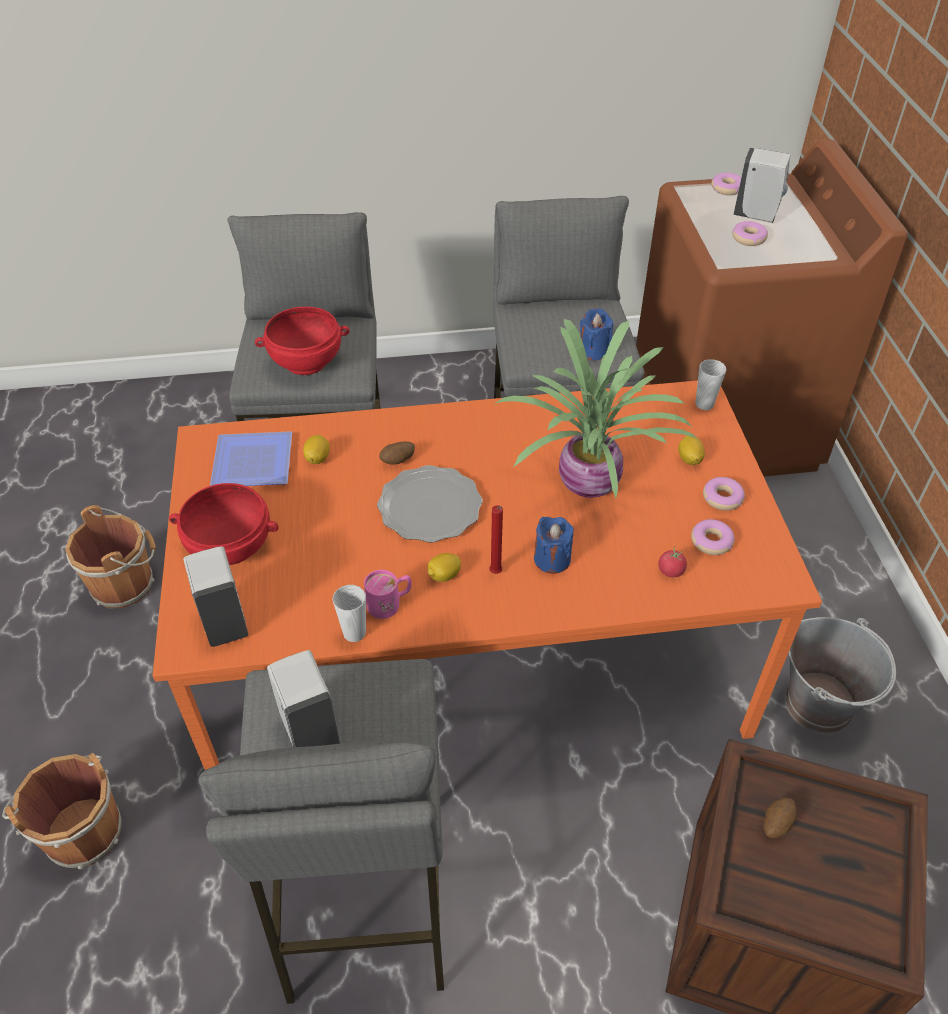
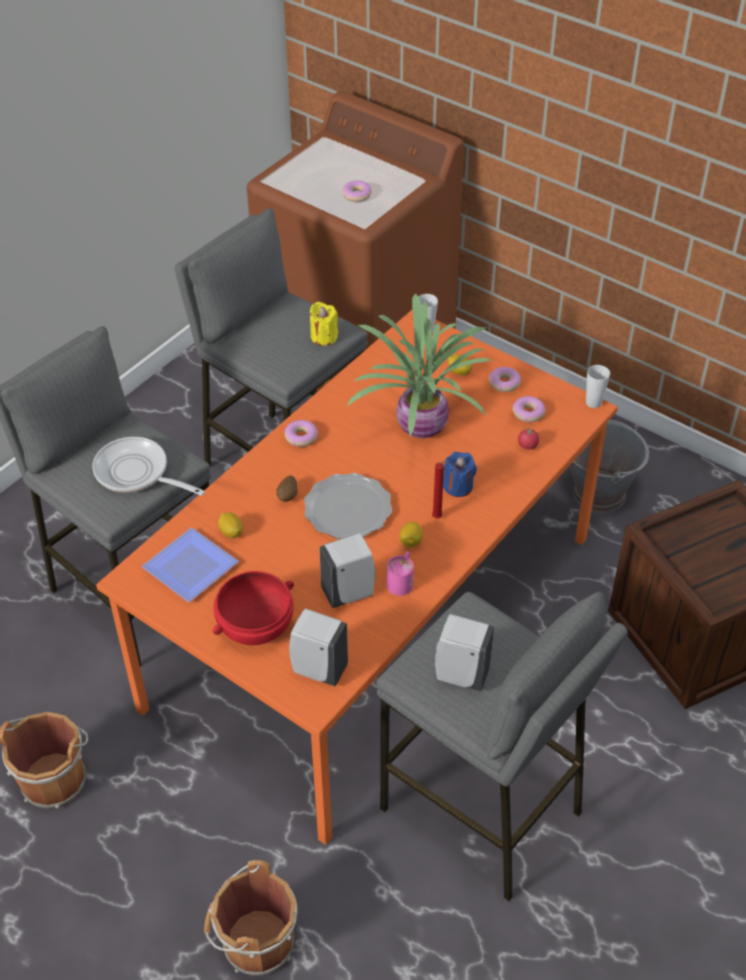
camera: 45 degrees left, 0 degrees up
red bowl [255,307,350,375] -> frying pan [93,437,205,496]
cup [333,585,366,642] -> cup moved to [586,365,610,408]
blue candle [580,308,613,360] -> yellow candle [310,302,338,346]
donut [712,173,741,195] -> donut moved to [285,420,318,447]
white soap dispenser [733,148,790,223] -> white soap dispenser moved to [319,533,375,608]
potato [763,798,797,838] -> none

